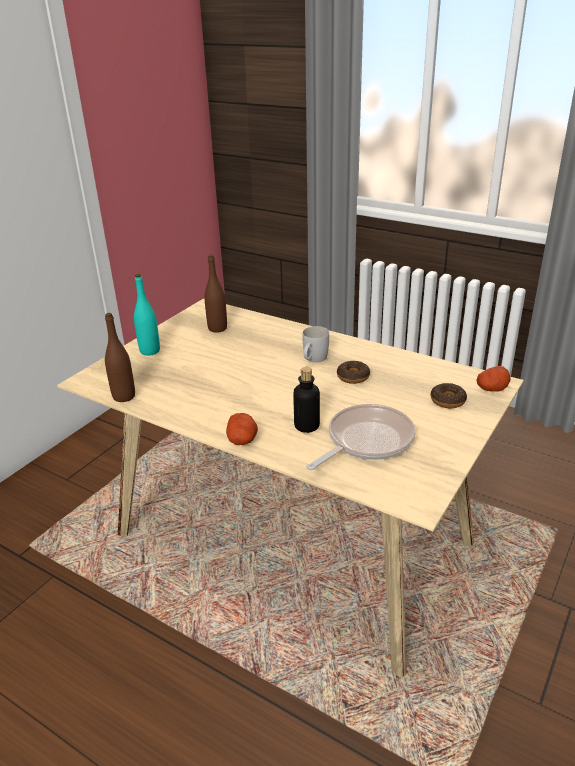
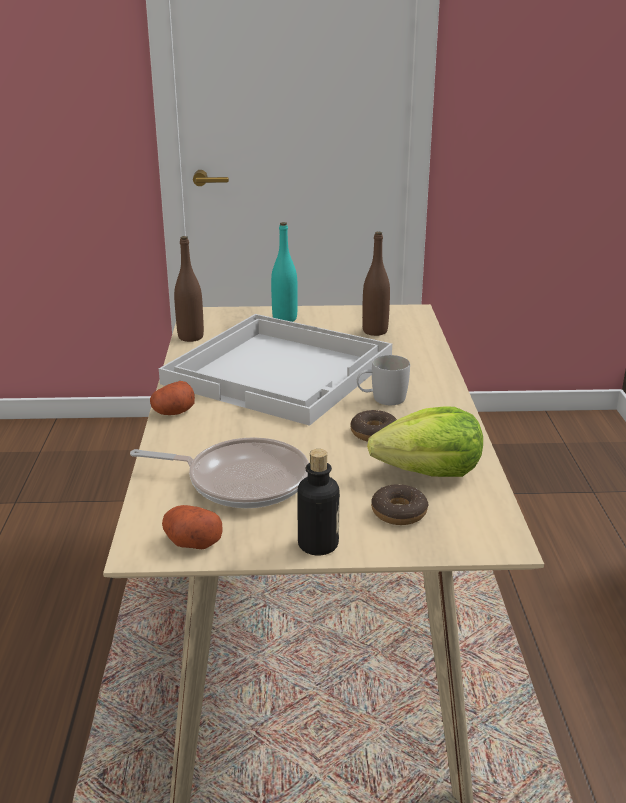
camera: 55 degrees right, 5 degrees down
bottle [293,367,320,433] -> bottle moved to [297,449,340,555]
potato [476,366,511,392] -> potato moved to [162,505,223,549]
none -> white tray [159,314,392,426]
none -> lettuce [367,406,483,477]

